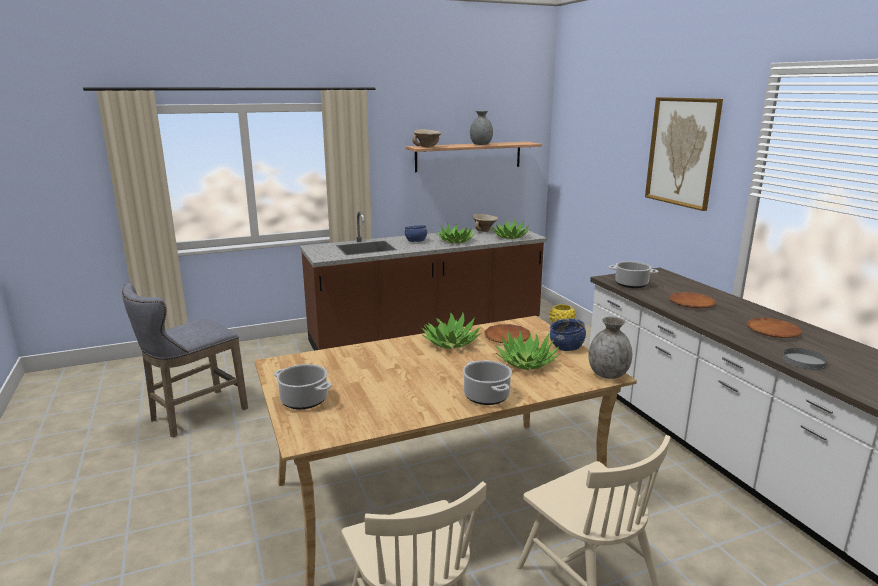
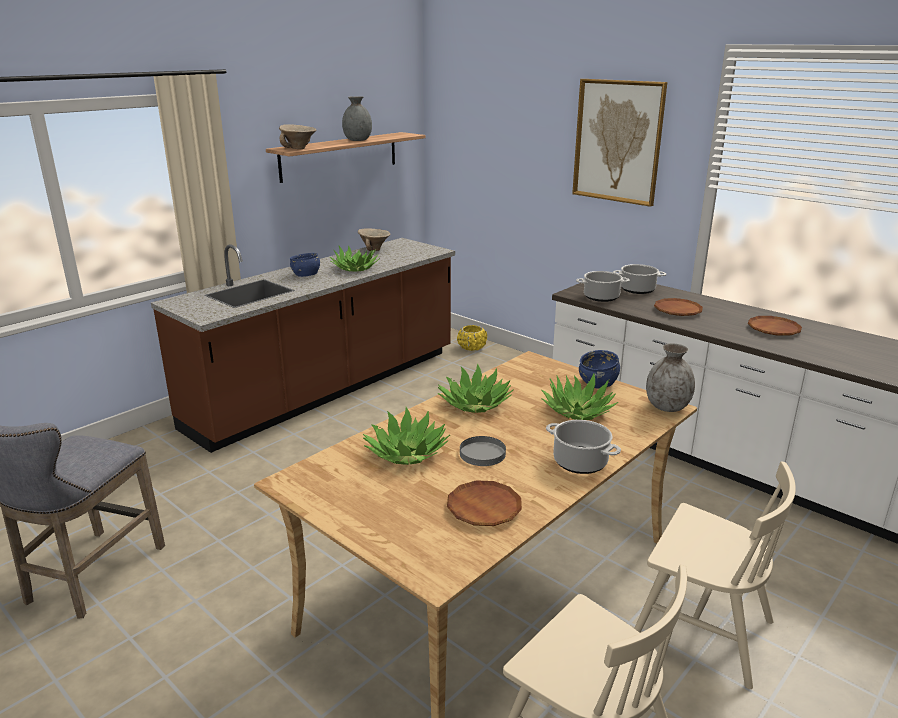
camera: 25 degrees left, 5 degrees up
cooking pot [274,364,332,409] -> cooking pot moved to [613,264,666,294]
brown plate [484,324,530,344] -> brown plate moved to [447,480,522,526]
potted plant [492,219,530,239] -> potted plant moved to [363,407,450,465]
grey plate [783,348,828,370] -> grey plate moved to [460,436,506,466]

